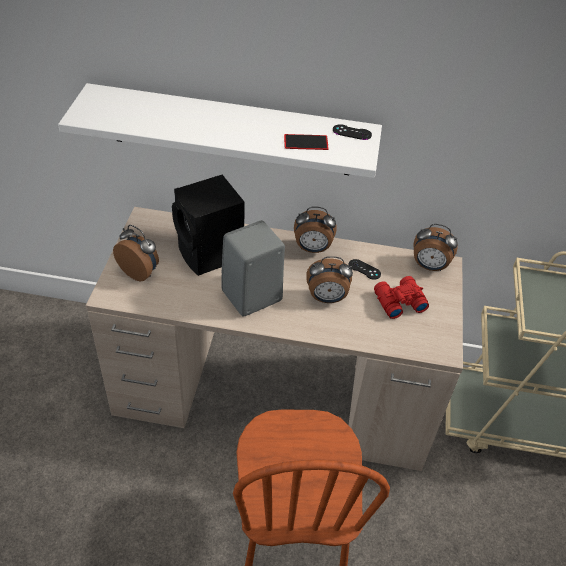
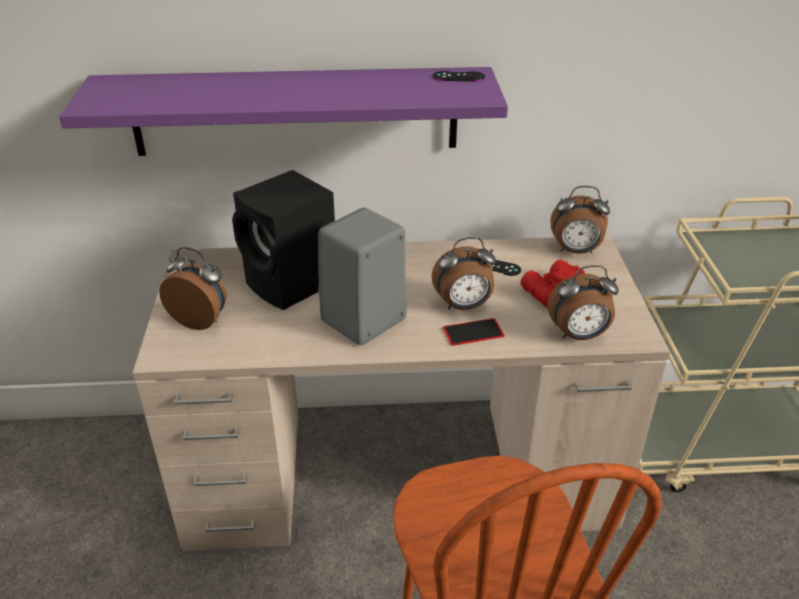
camera: 10 degrees left, 10 degrees down
white shelf [58,83,382,178] -> purple shelf [59,67,508,156]
phone [284,134,329,150] -> phone moved to [443,318,505,346]
alarm clock [294,207,337,253] -> alarm clock moved to [547,265,619,340]

